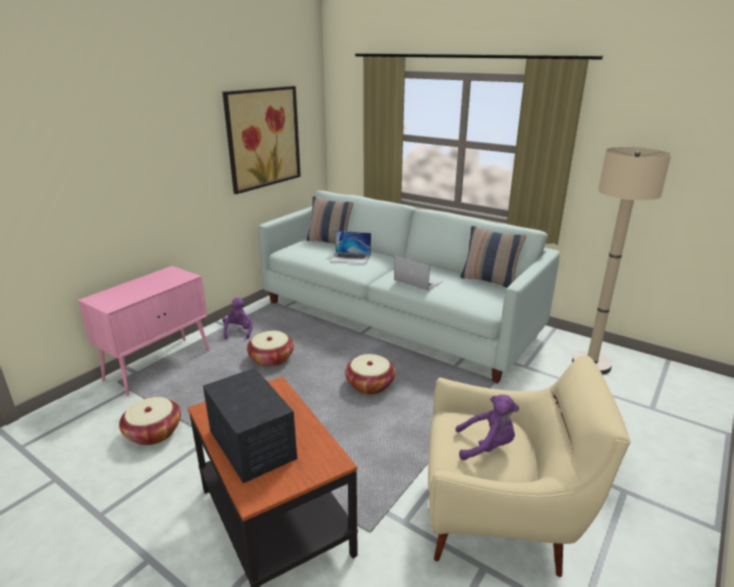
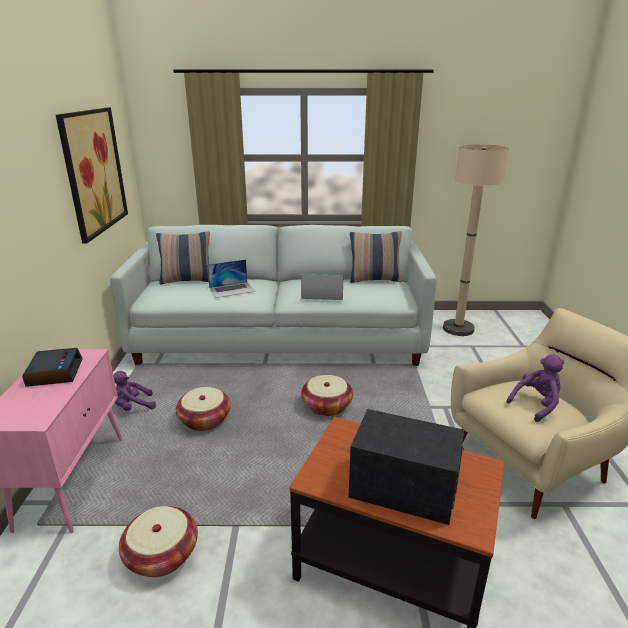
camera: 35 degrees left, 0 degrees up
purple plush toy [222,297,253,339] -> purple plush toy turned 75 degrees counterclockwise [113,371,156,411]
none -> alarm clock [22,348,83,387]

